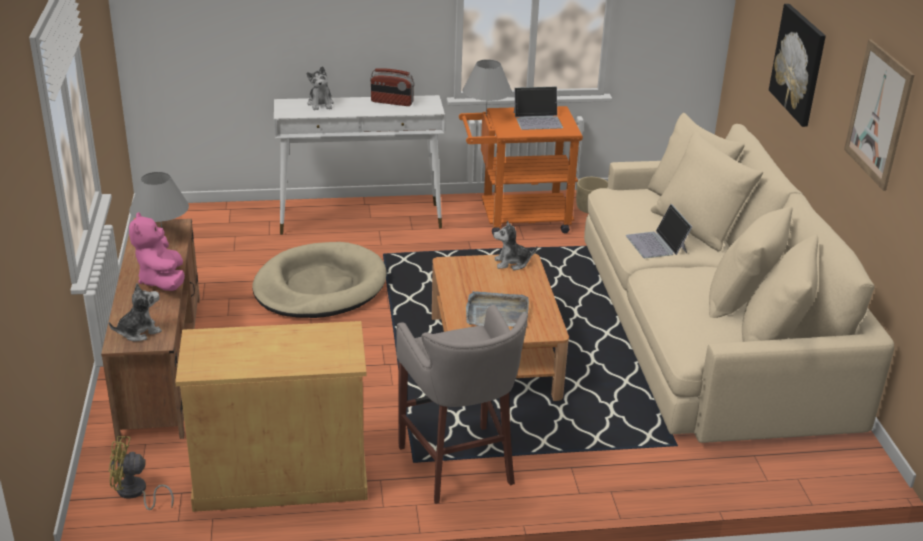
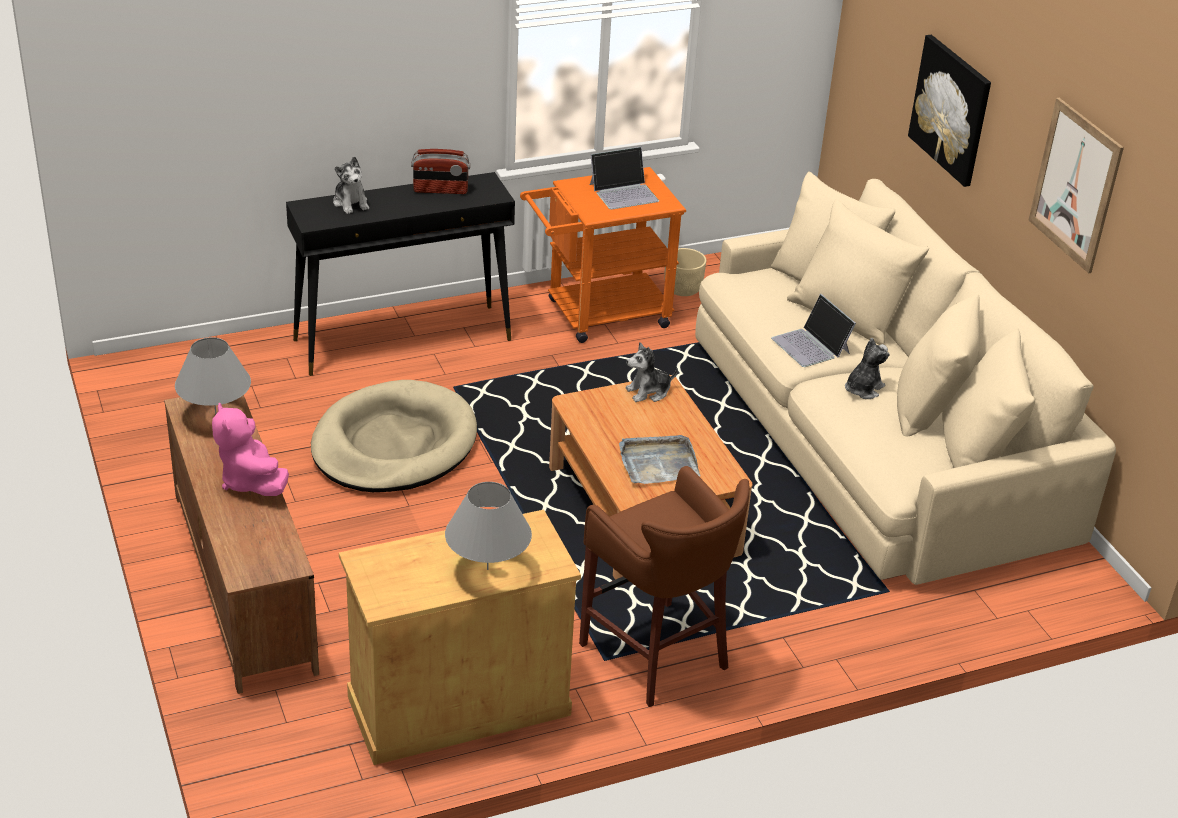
camera: 15 degrees left, 5 degrees up
plush toy [109,283,162,342] -> plush toy moved to [845,338,890,399]
yellow fan [109,436,174,510] -> none
white console table [274,95,445,235] -> black console table [286,172,515,376]
grey stool [396,305,528,504] -> brown stool [579,466,749,707]
grey table lamp [463,59,512,116] -> grey table lamp moved to [445,482,532,570]

